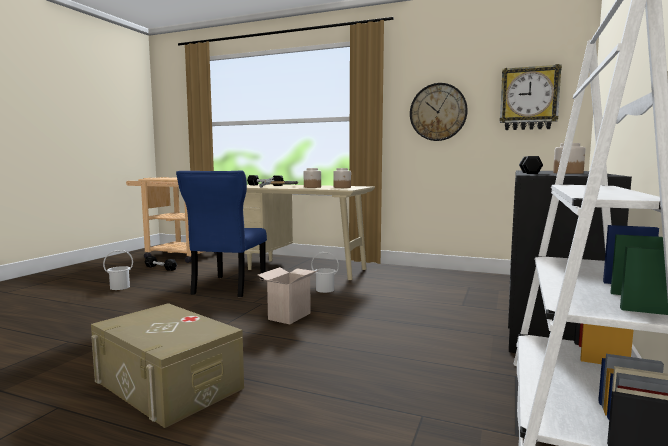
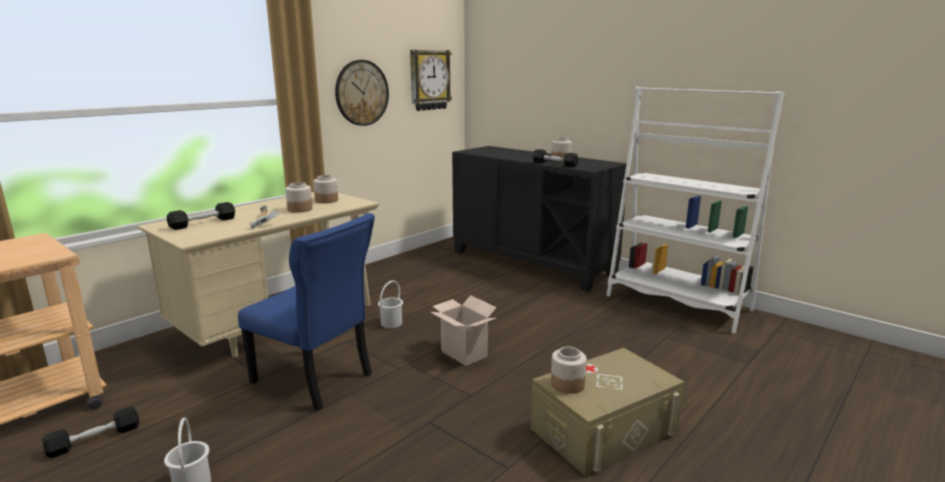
camera: 70 degrees left, 10 degrees up
none -> jar [551,347,587,394]

